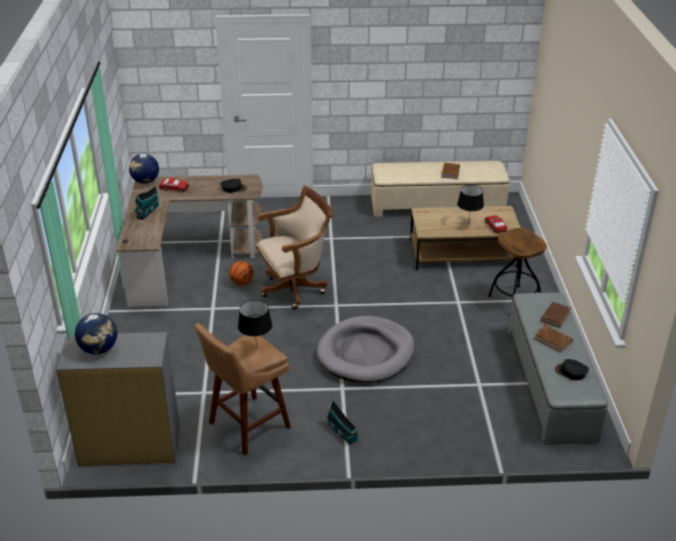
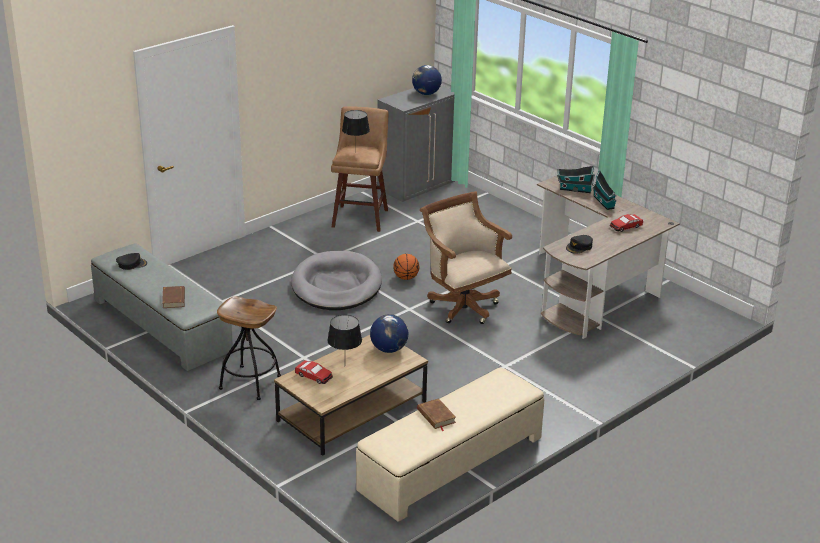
camera: 140 degrees right, 5 degrees down
globe [129,154,159,183] -> globe moved to [370,314,408,353]
basketball [229,261,254,285] -> basketball moved to [393,254,419,280]
office chair [256,185,333,309] -> office chair turned 120 degrees clockwise [420,191,512,324]
toy house [326,399,359,444] -> toy house moved to [557,165,595,193]
brown book [534,325,573,352] -> none

